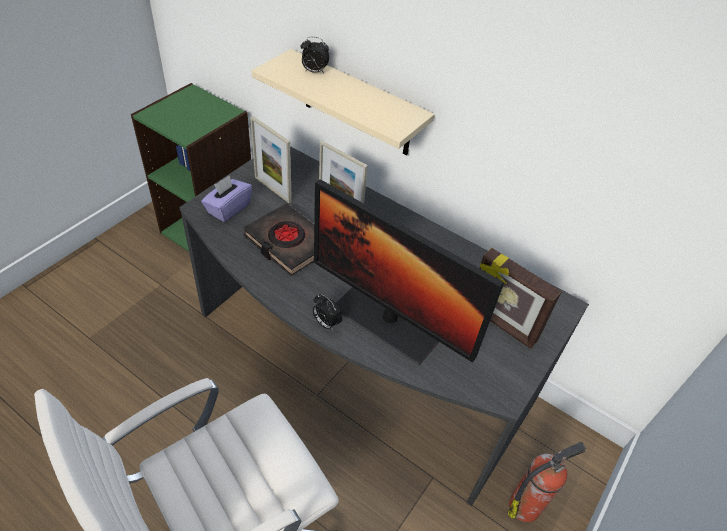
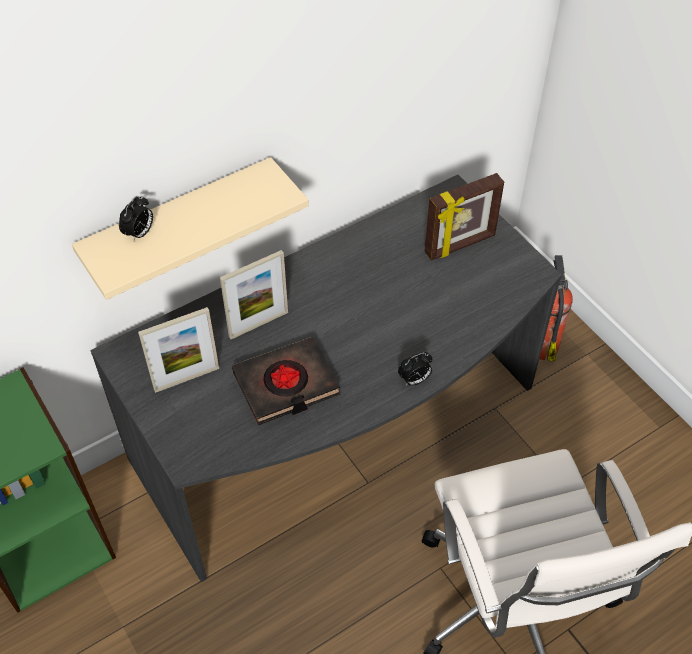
camera: 65 degrees left, 5 degrees up
purple tissue box [201,176,252,222] -> none
monitor [314,179,504,365] -> none

